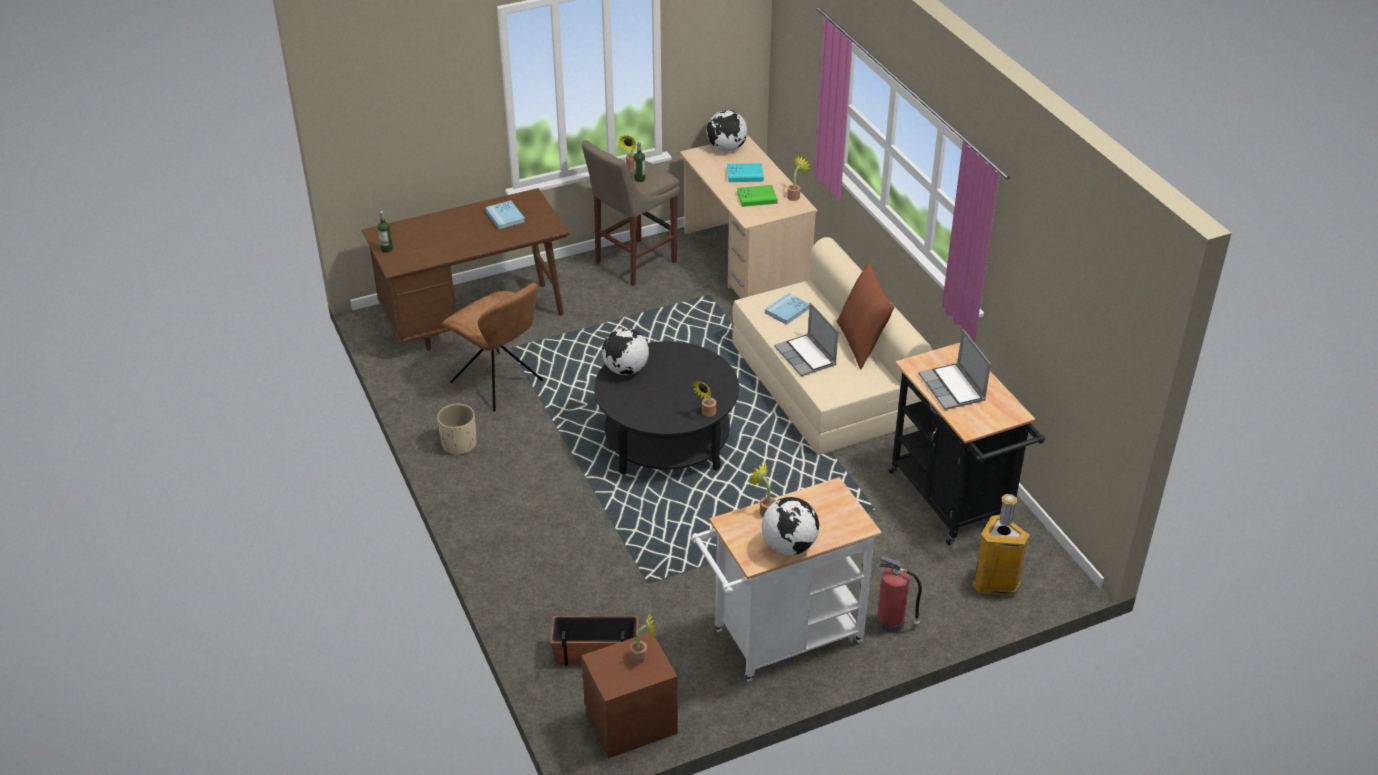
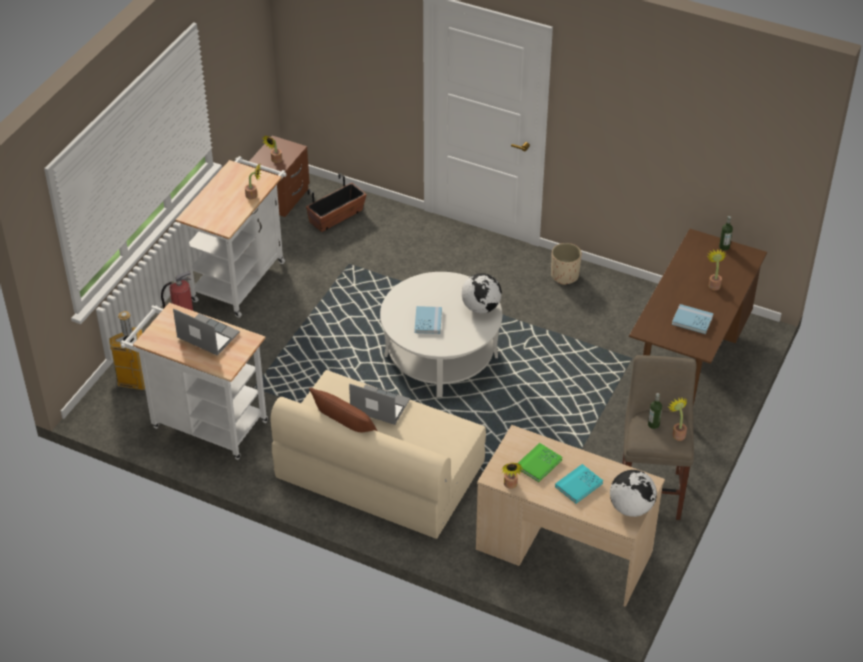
camera: 140 degrees right, 5 degrees up
brown chair [442,282,543,411] -> none
black coffee table [594,341,739,475] -> white coffee table [380,272,502,397]
potted plant [692,381,716,417] -> potted plant moved to [707,249,726,291]
globe [762,497,819,555] -> none
blue book [765,293,810,325] -> blue book moved to [415,306,442,334]
black cart [889,343,1045,545] -> white cart [120,303,268,460]

